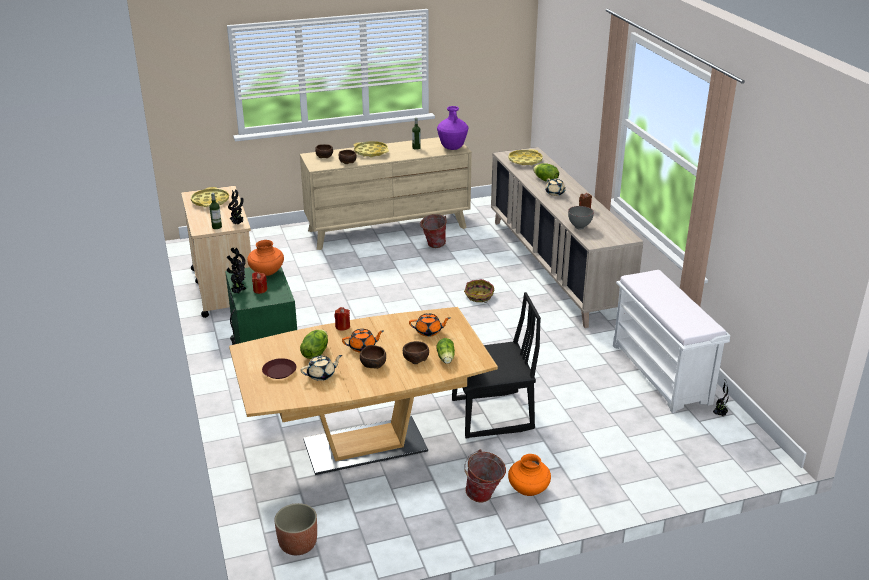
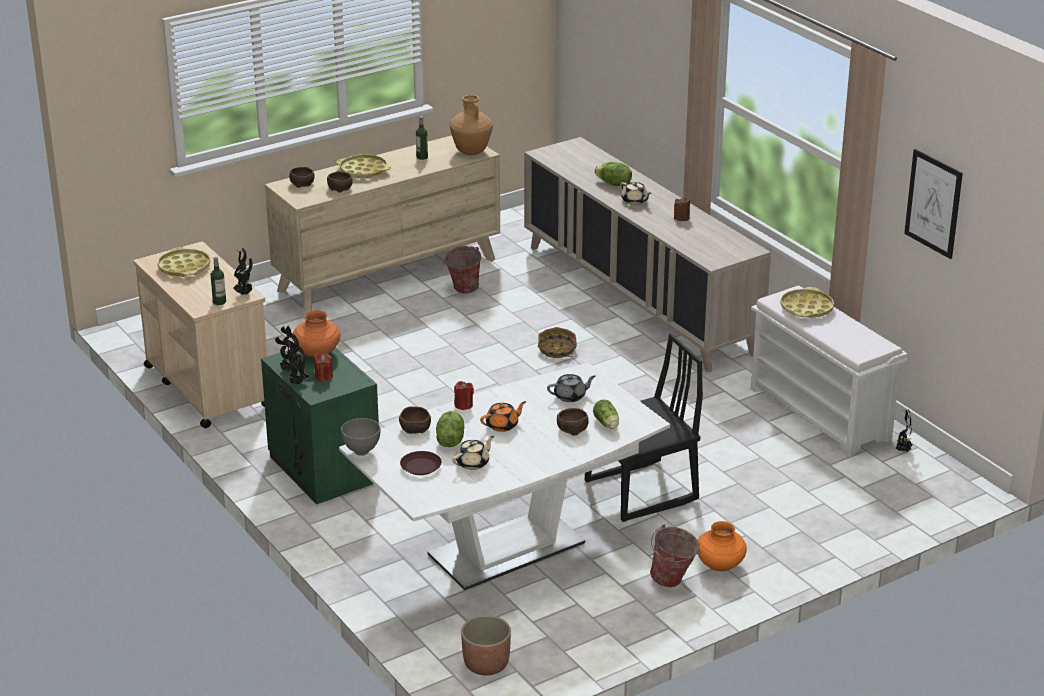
camera: 15 degrees left, 0 degrees up
brown dining table [229,307,498,475] -> white dining table [339,363,670,590]
brown bowl [360,345,386,369] -> brown bowl moved to [399,406,431,434]
orange teapot [409,313,450,337] -> grey teapot [547,374,596,402]
purple vase [437,106,468,150] -> brown vase [449,95,493,155]
yellow tray [508,149,543,165] -> yellow tray moved to [780,287,834,318]
grey bowl [568,206,594,230] -> grey bowl moved to [341,418,380,456]
none -> picture [904,149,963,259]

